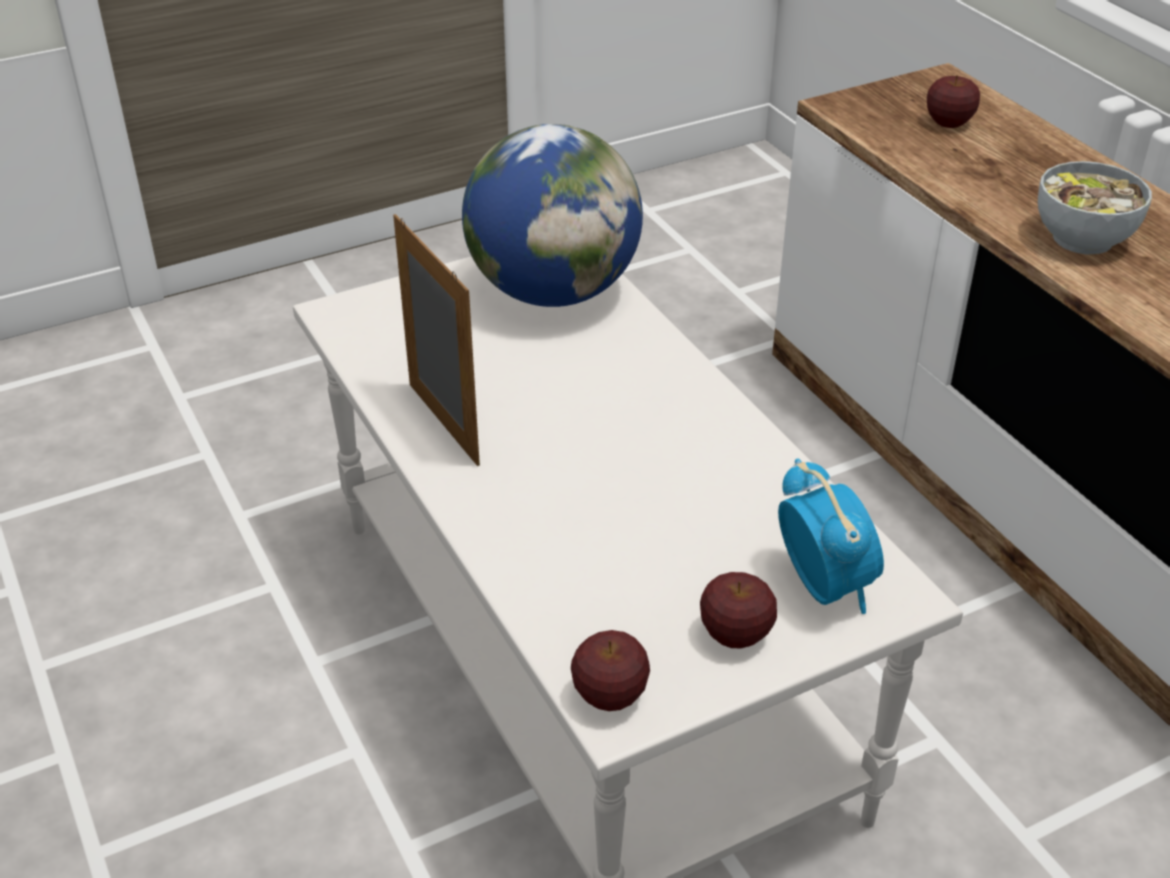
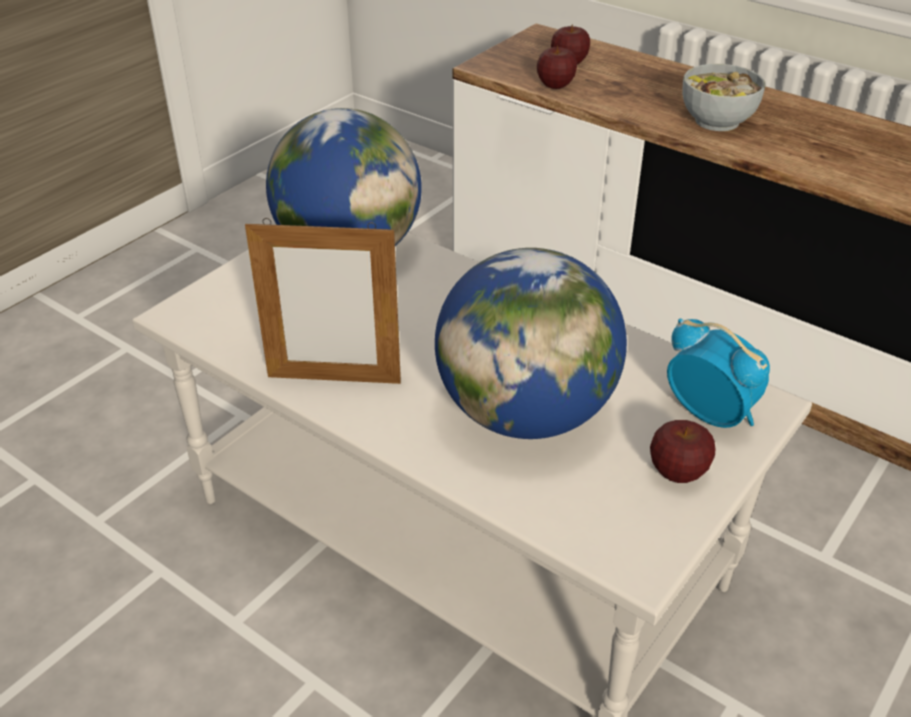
camera: 25 degrees left, 0 degrees up
picture frame [393,214,480,466] -> picture frame turned 150 degrees clockwise [245,218,401,384]
apple [571,630,650,711] -> apple moved to [537,45,577,89]
none -> globe [435,248,627,439]

